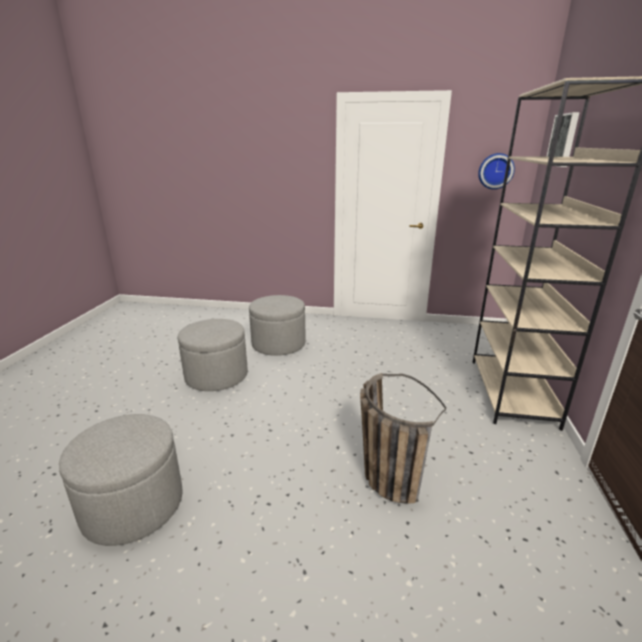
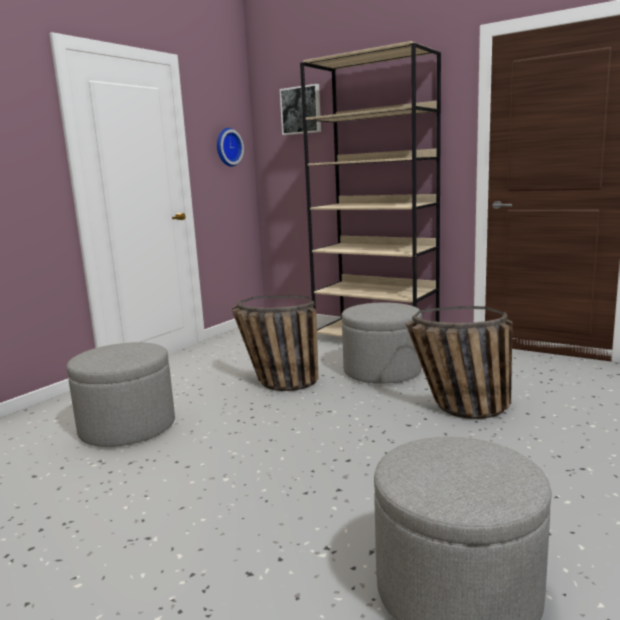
camera: 65 degrees left, 10 degrees down
grey ottoman [178,319,248,391] -> grey ottoman moved to [342,302,422,384]
none -> basket [232,295,319,391]

